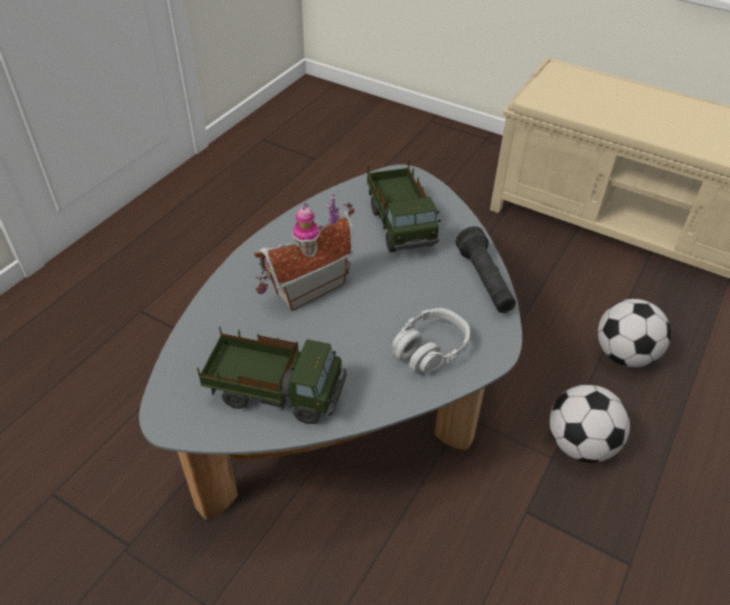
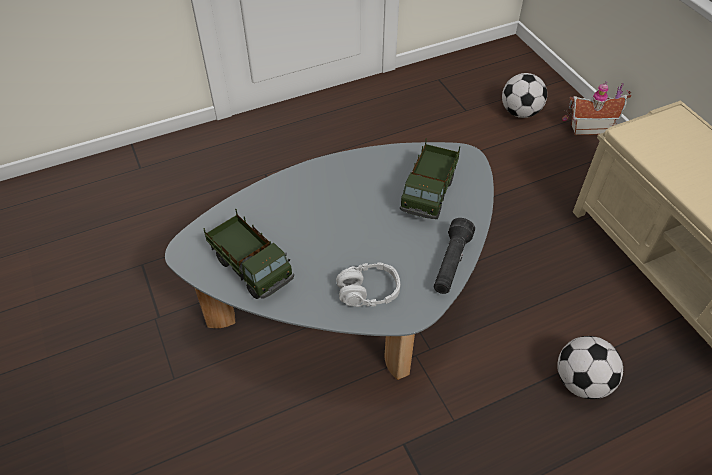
camera: 35 degrees right, 5 degrees up
toy house [254,194,354,311] -> toy house moved to [562,81,632,135]
football [549,385,630,463] -> football moved to [502,73,547,118]

